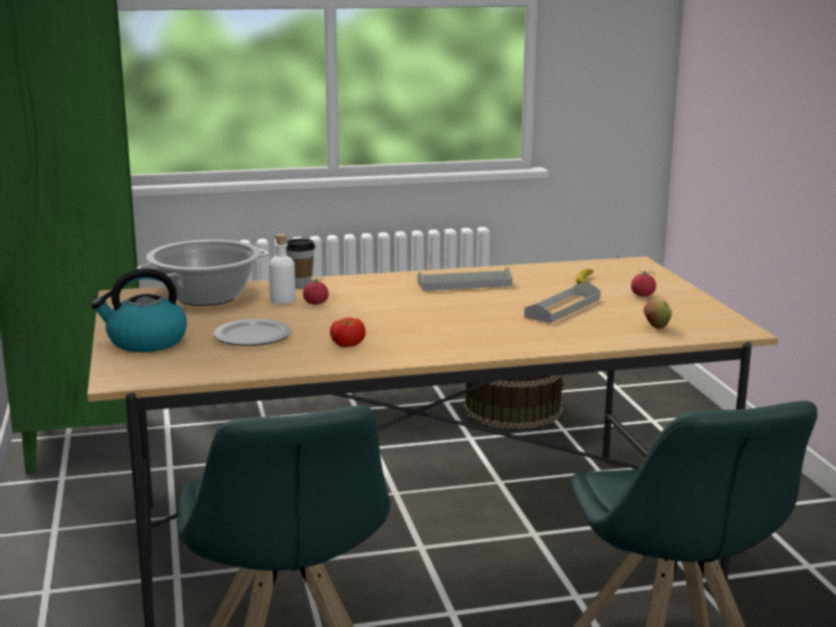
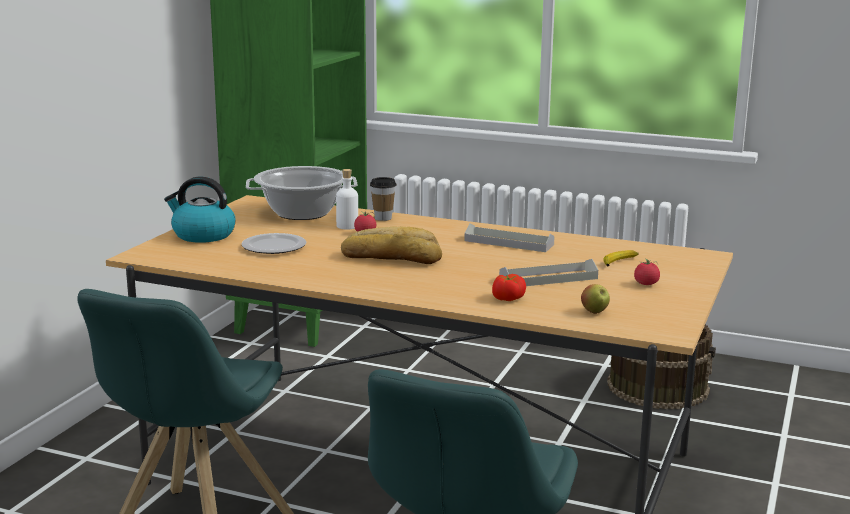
camera: 35 degrees right, 0 degrees up
tomato [330,317,366,347] -> tomato moved to [492,274,526,301]
none -> bread [341,226,442,264]

